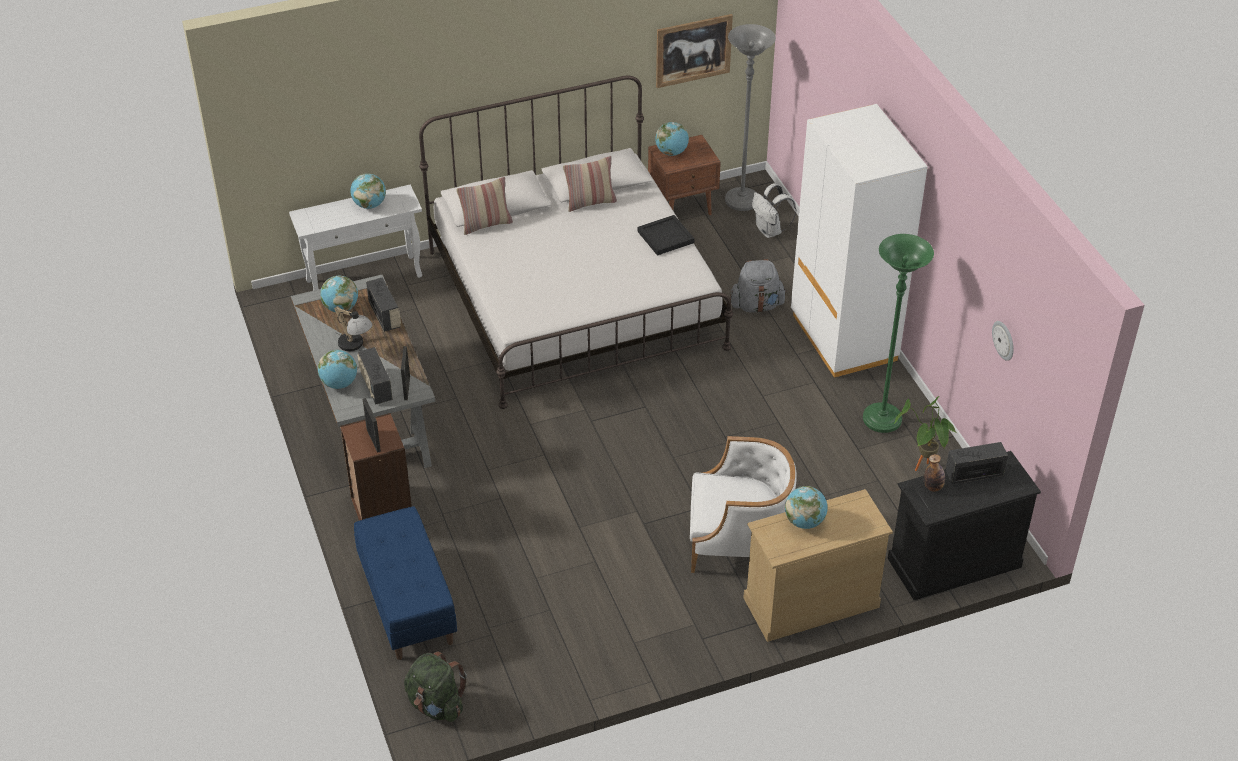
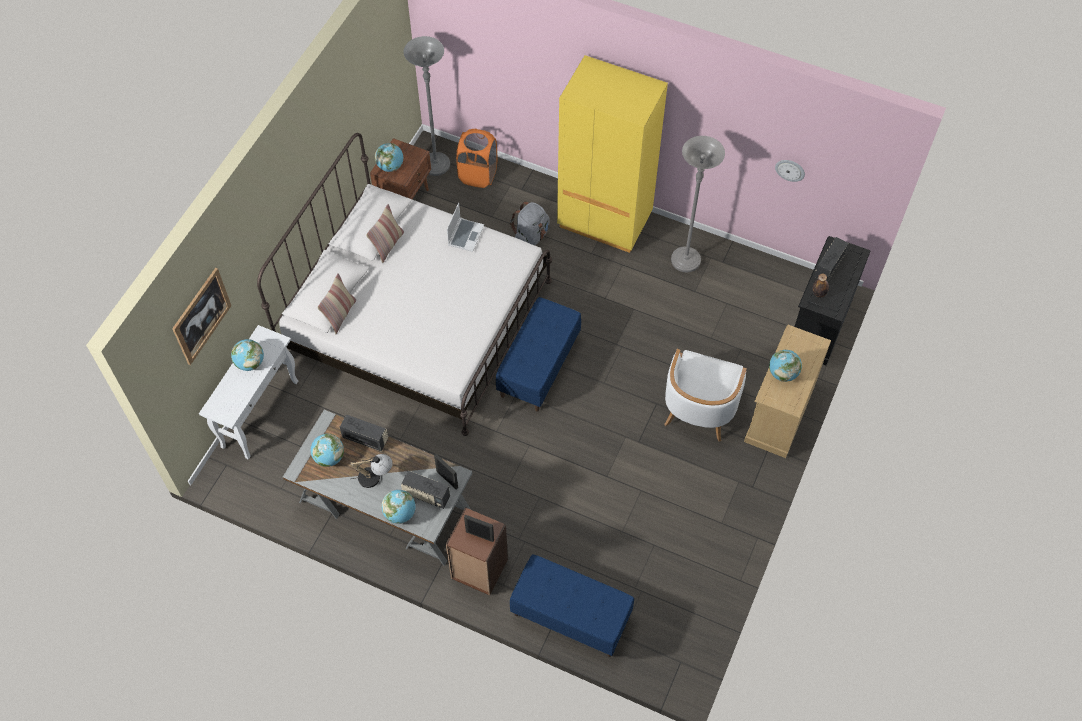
camera: 45 degrees left, 15 degrees up
green backpack [404,651,467,722] -> none
black tray [637,215,695,256] -> laptop [447,203,484,252]
picture [656,14,733,88] -> picture moved to [172,268,232,365]
white armchair [690,436,797,573] -> white armchair turned 150 degrees clockwise [664,349,747,442]
white backpack [752,183,796,238] -> orange laundry basket [456,129,498,188]
white wardrobe [791,104,928,378] -> yellow wardrobe [557,55,668,253]
green floor lamp [863,234,934,433] -> grey floor lamp [671,136,725,272]
potted plant [895,396,956,471] -> none
none -> blue bench [496,297,581,412]

